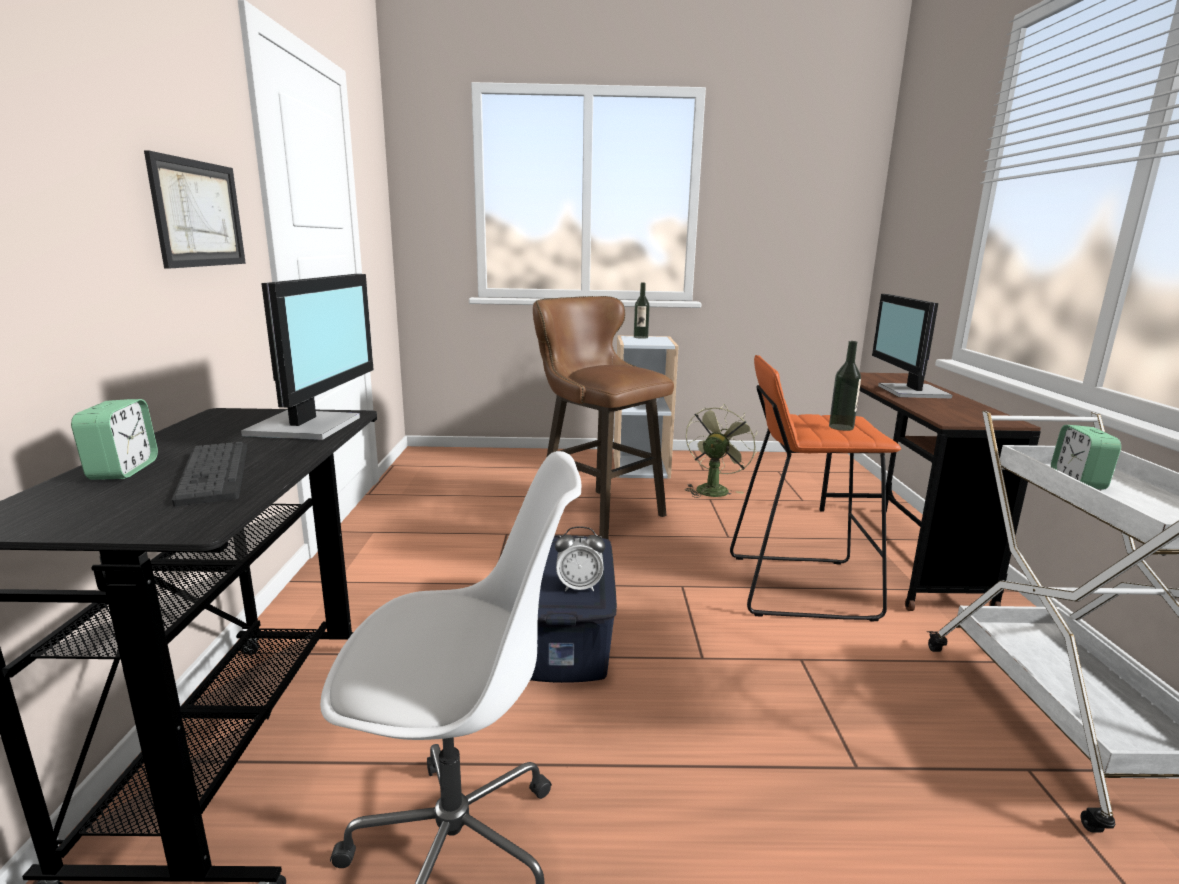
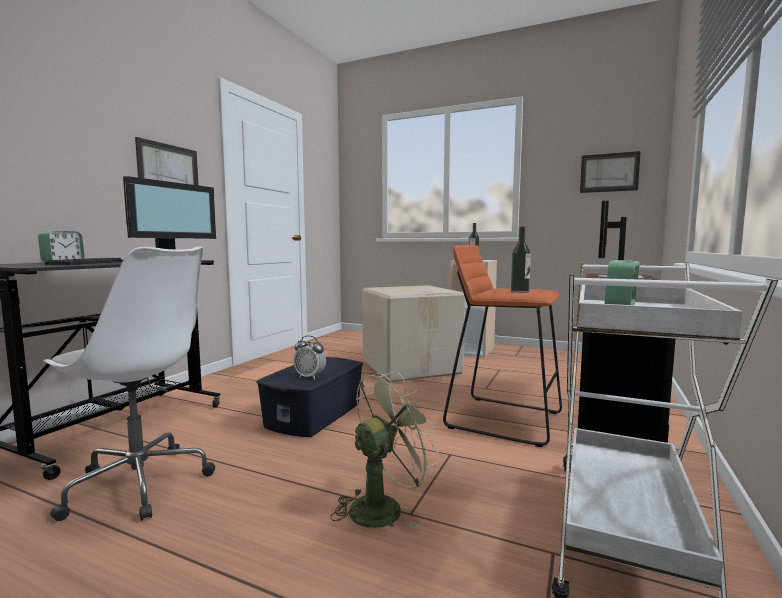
camera: 25 degrees right, 10 degrees down
brown stool [533,296,674,539] -> cardboard box [362,285,465,383]
green fan [686,404,757,498] -> green fan moved to [330,370,442,530]
none -> picture [580,151,641,193]

